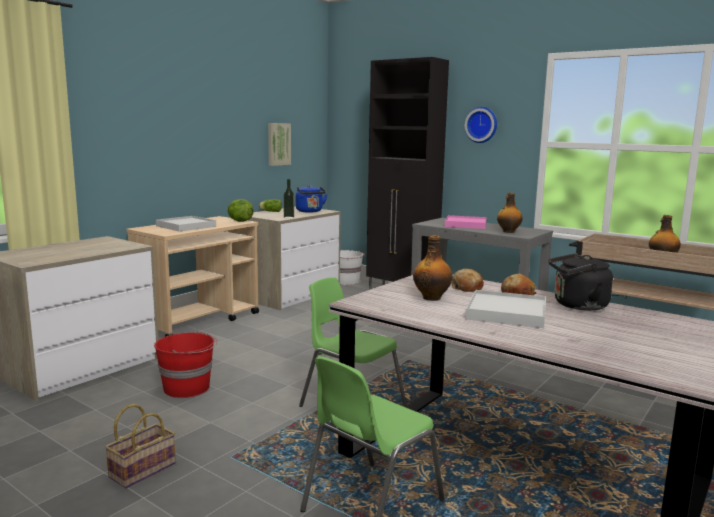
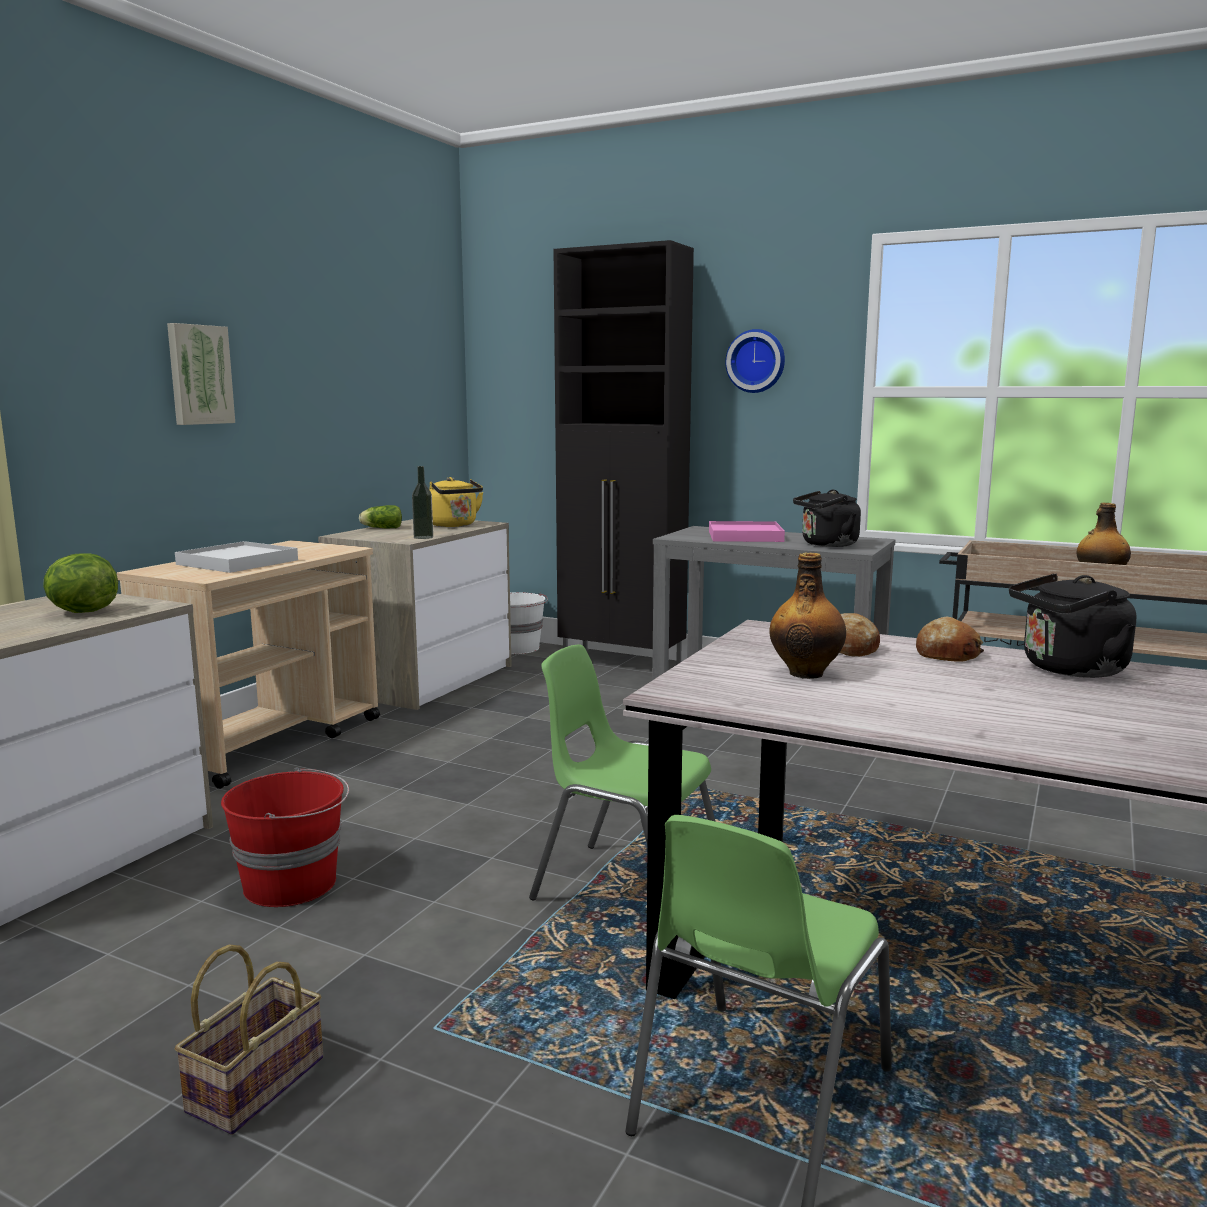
camera: 10 degrees left, 0 degrees up
lettuce [227,199,254,222] -> lettuce moved to [43,554,118,613]
picture [268,123,291,166] -> picture moved to [167,323,235,425]
blue kettle [296,185,327,213] -> yellow kettle [429,477,483,527]
white tray [466,290,546,328] -> none
bottle [497,193,523,233] -> black kettle [793,490,861,547]

